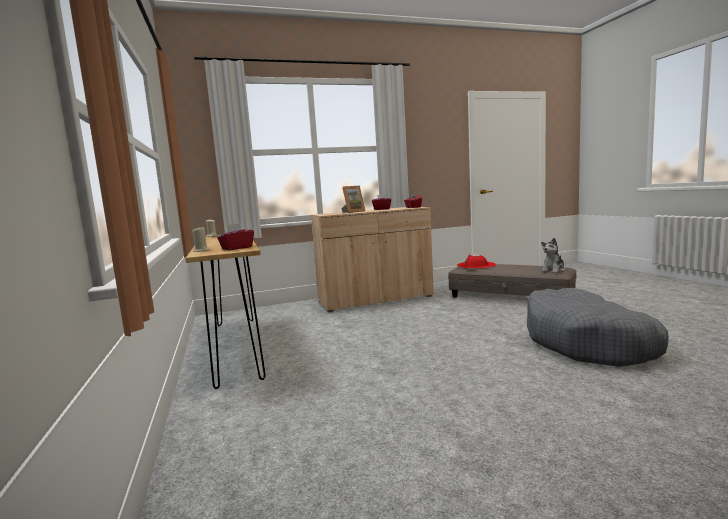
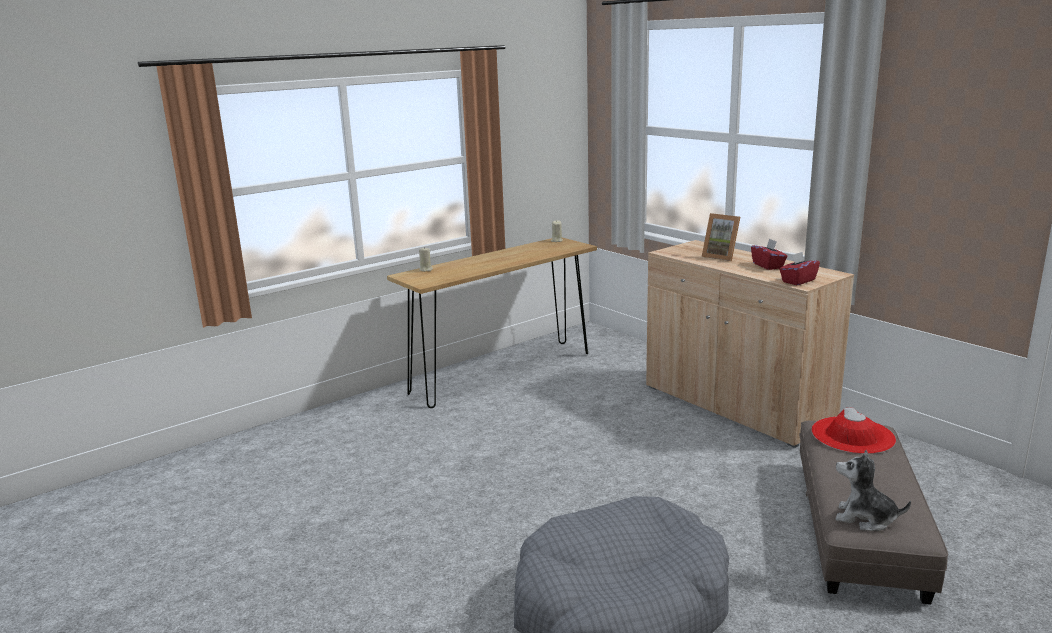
camera: 70 degrees right, 10 degrees up
red tissue box [217,223,254,250] -> none

